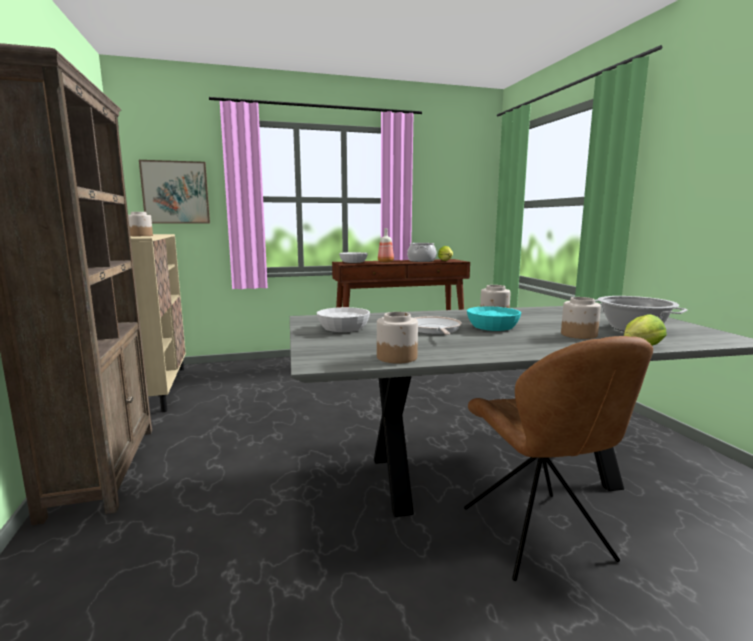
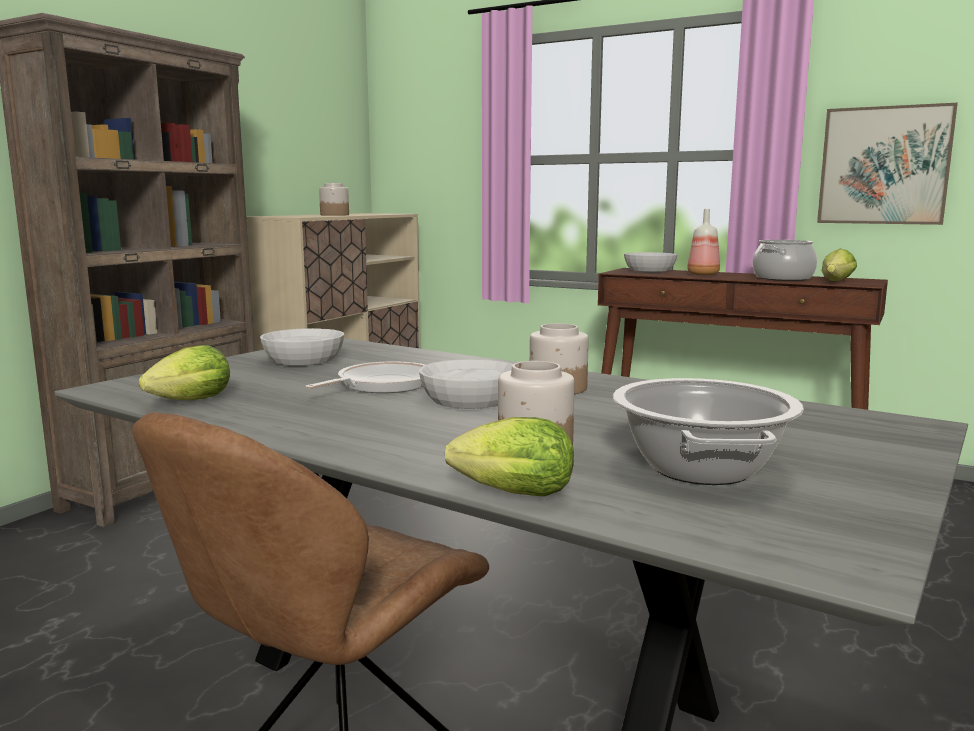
camera: 45 degrees right, 0 degrees up
picture [139,160,210,223] -> picture moved to [817,103,958,225]
jar [377,312,418,364] -> lettuce [139,345,230,400]
turquoise bowl [467,306,521,331] -> white bowl [419,359,513,409]

